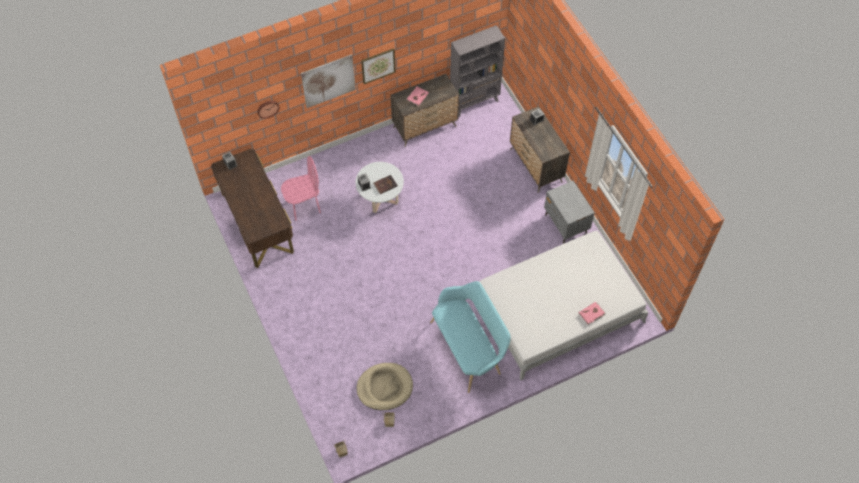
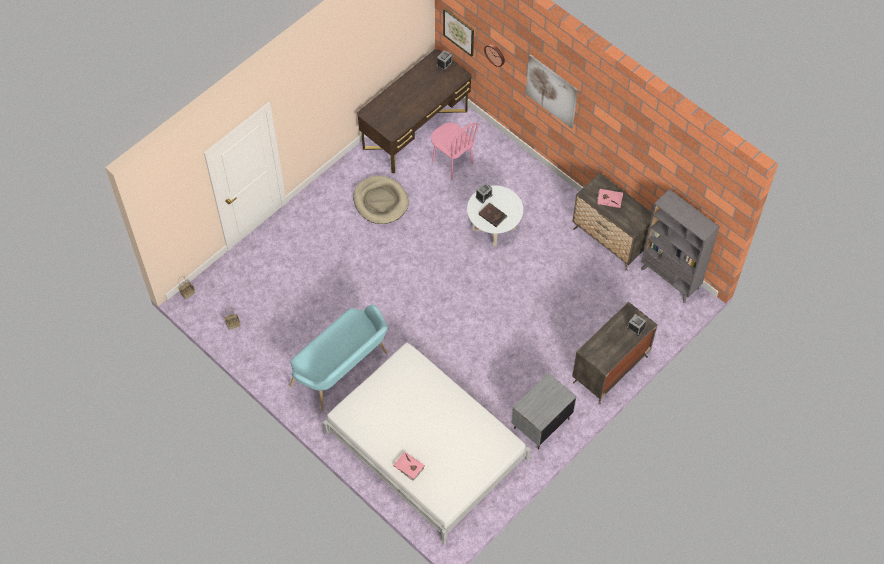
camera: 70 degrees right, 0 degrees up
beige dog bed [357,363,413,410] -> beige dog bed moved to [353,176,409,224]
picture [361,48,396,84] -> picture moved to [443,8,474,57]

